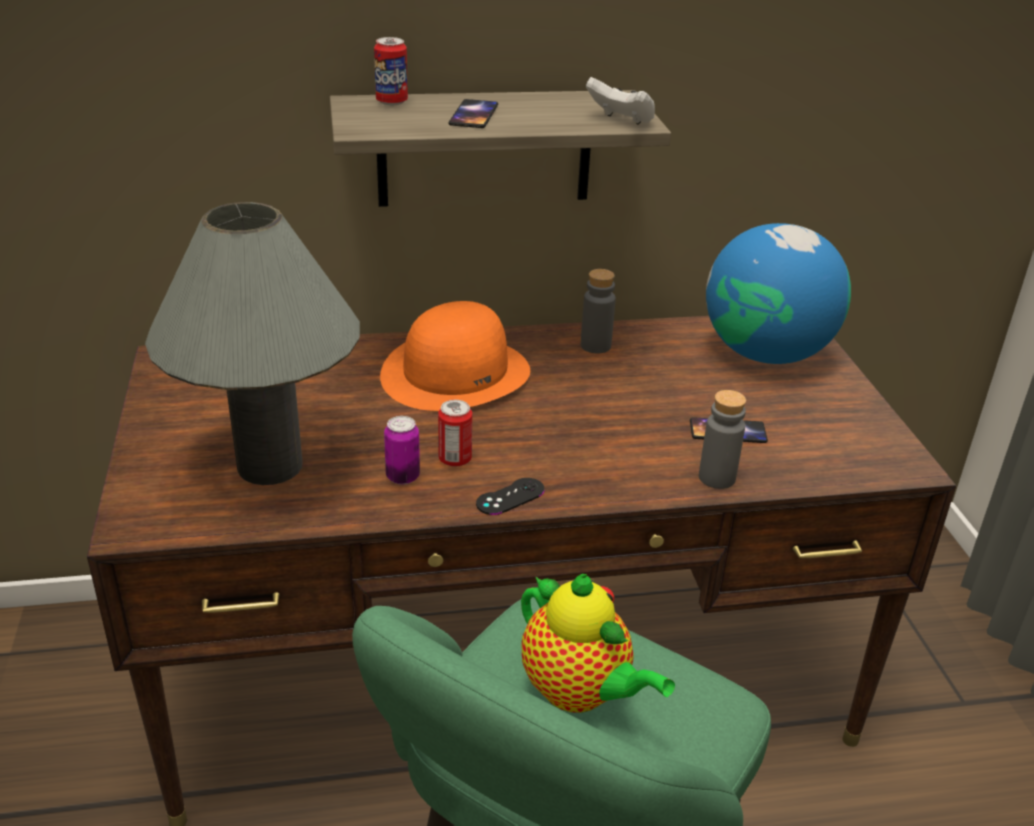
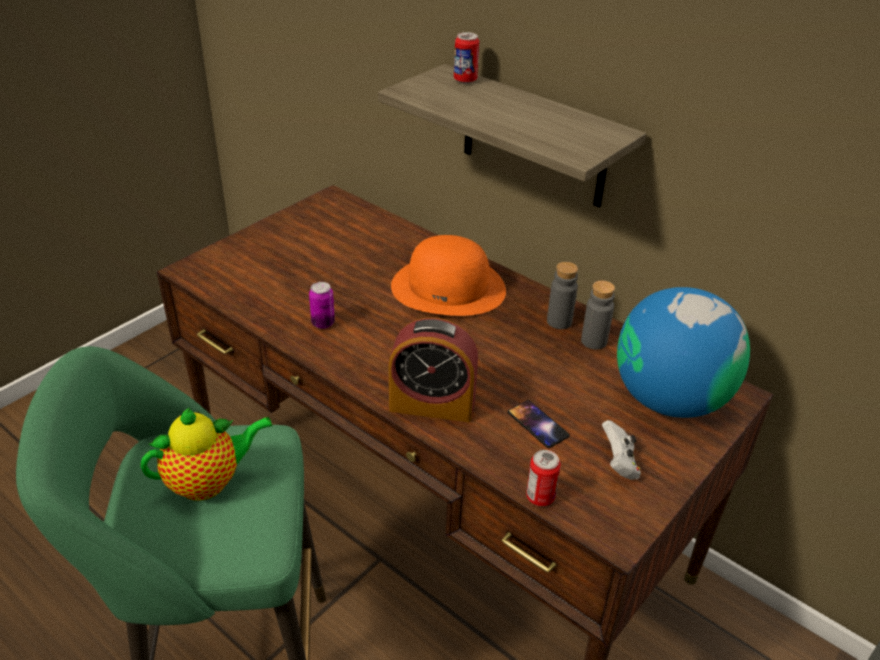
camera: 50 degrees right, 5 degrees up
grey table lamp [145,202,360,485] -> none
can [438,400,472,467] -> can moved to [526,450,561,506]
phone [449,99,498,128] -> none
black game controller [476,478,545,515] -> none
teapot [521,574,675,713] -> teapot turned 120 degrees counterclockwise [140,407,273,501]
white game controller [586,77,655,125] -> white game controller moved to [602,420,641,480]
grey bottle [699,390,746,489] -> grey bottle moved to [581,280,615,349]
none -> alarm clock [389,318,478,422]

